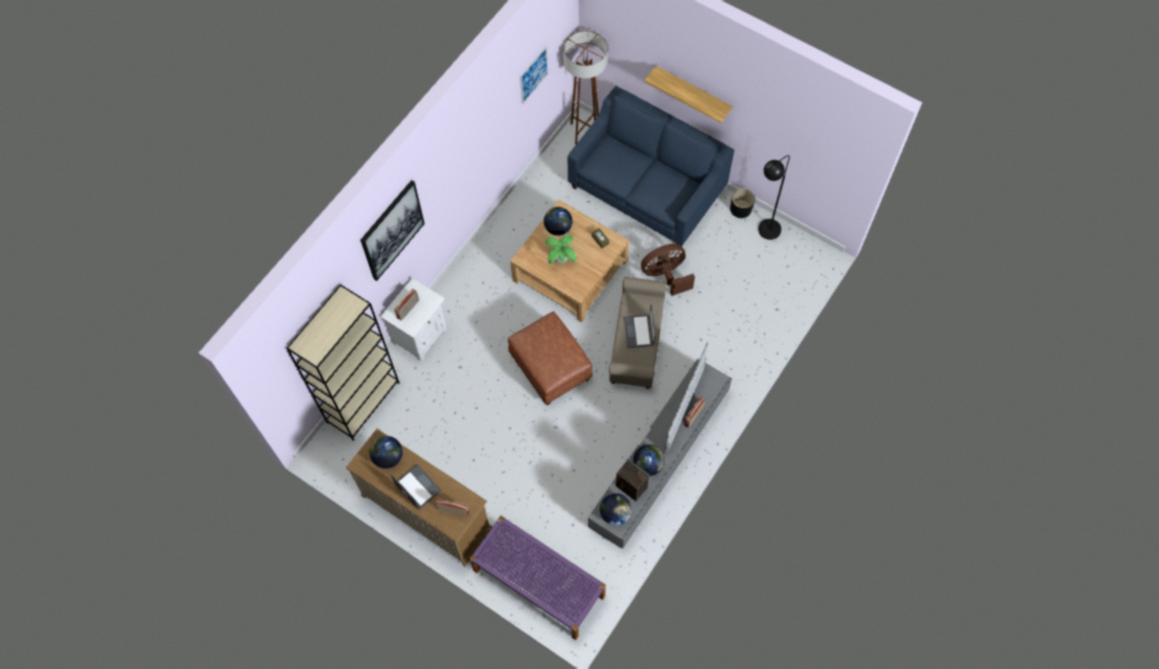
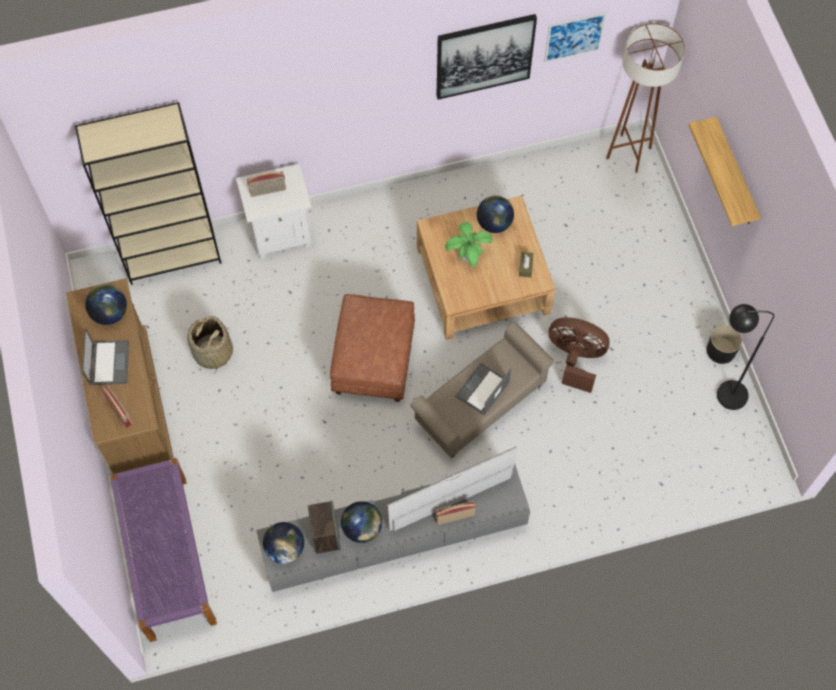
camera: 40 degrees right, 0 degrees up
picture [360,180,425,281] -> picture moved to [437,14,537,100]
blue sofa [568,86,734,246] -> none
none -> basket [187,316,233,372]

